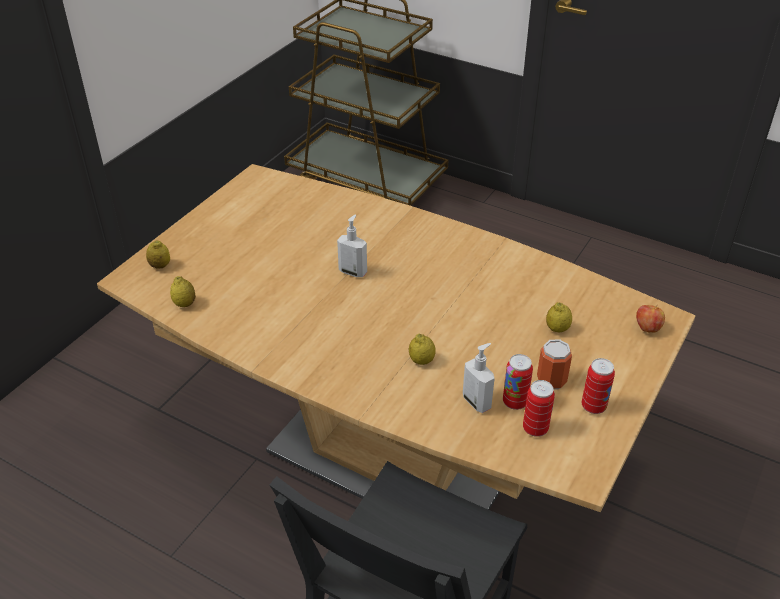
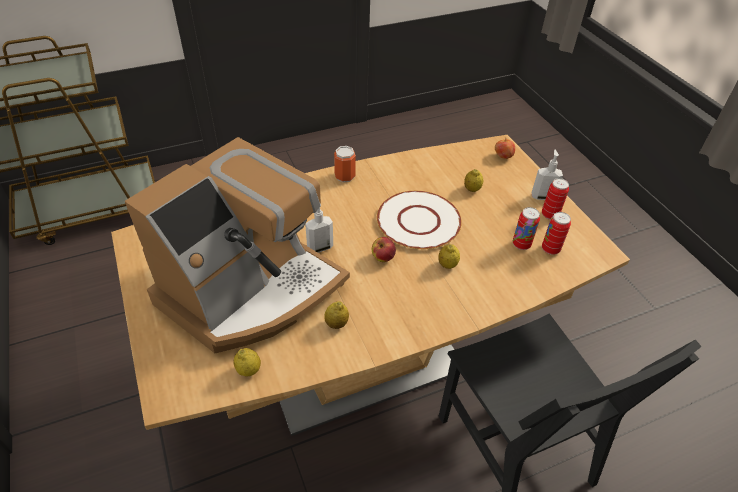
camera: 55 degrees left, 5 degrees up
lemon [146,240,170,269] -> lemon moved to [324,301,349,329]
soap dispenser [463,343,495,413] -> soap dispenser moved to [531,150,563,200]
can [537,339,572,390] -> can moved to [334,146,356,182]
none -> coffee machine [125,137,350,353]
none -> apple [372,237,396,262]
none -> white plate [377,191,462,249]

